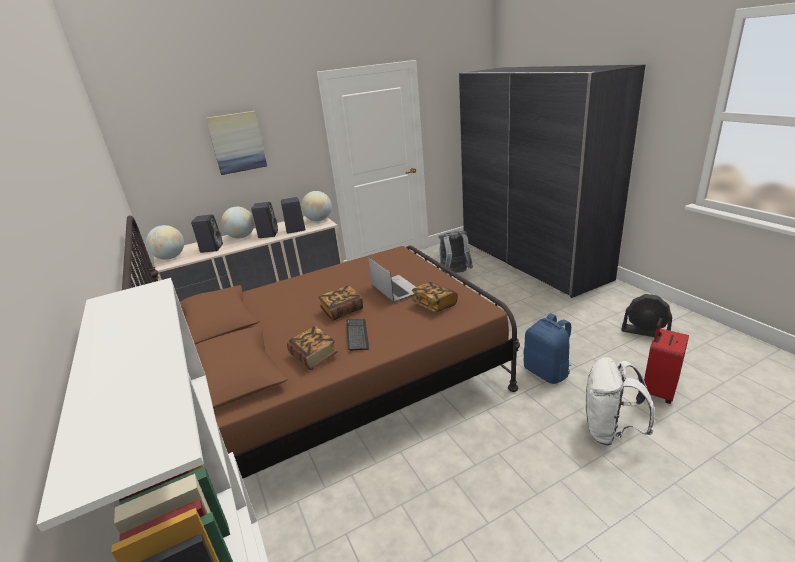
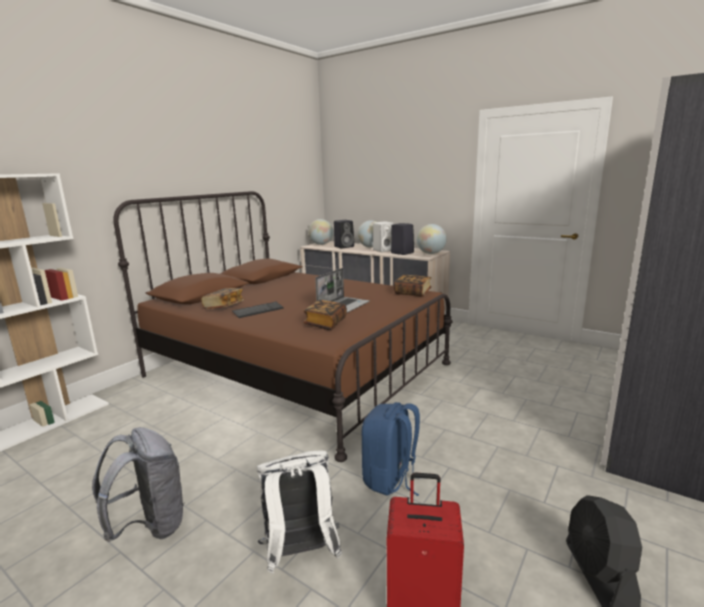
camera: 60 degrees right, 10 degrees down
picture [206,111,267,175] -> none
black speaker [251,202,278,238] -> white speaker [373,221,394,252]
book [318,285,363,321] -> book moved to [394,275,432,296]
grey backpack [439,231,473,274] -> grey backpack moved to [92,427,185,542]

